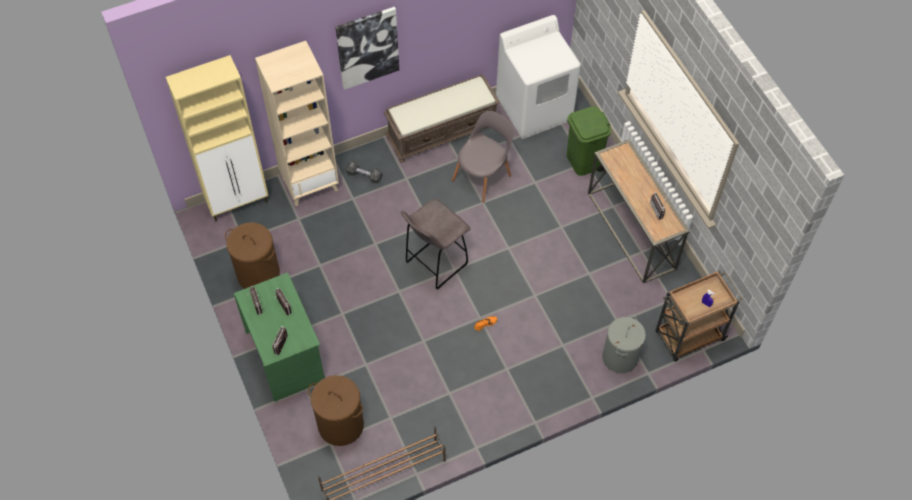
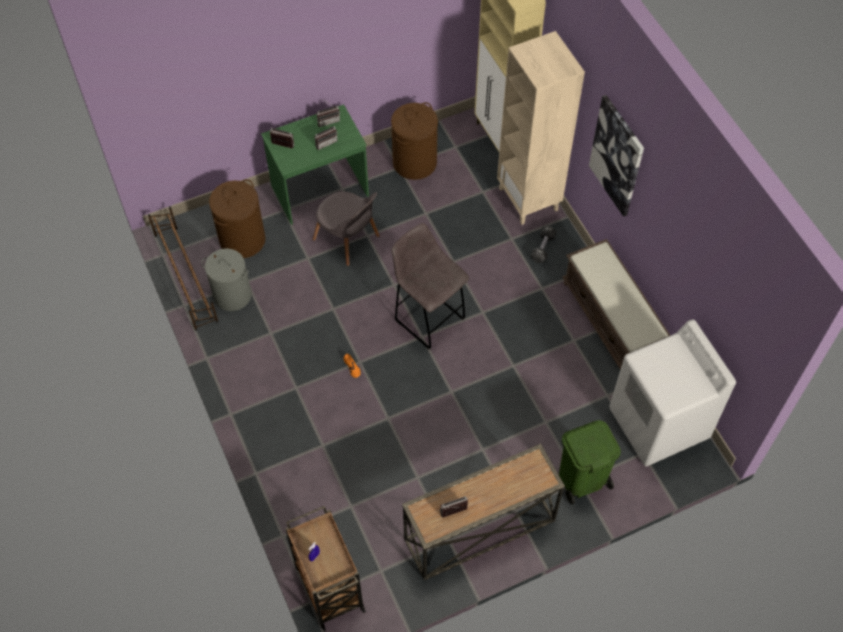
camera: 90 degrees right, 0 degrees up
grey chair [452,111,514,203] -> grey chair moved to [312,192,380,266]
grey laundry basket [602,315,646,373] -> grey laundry basket moved to [201,248,251,311]

